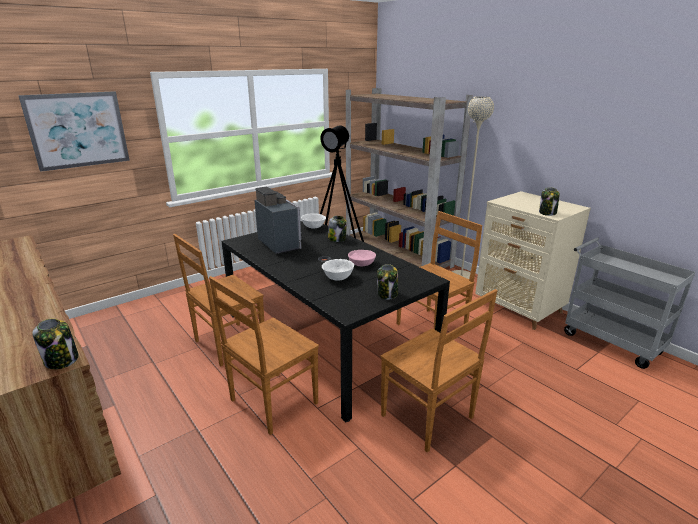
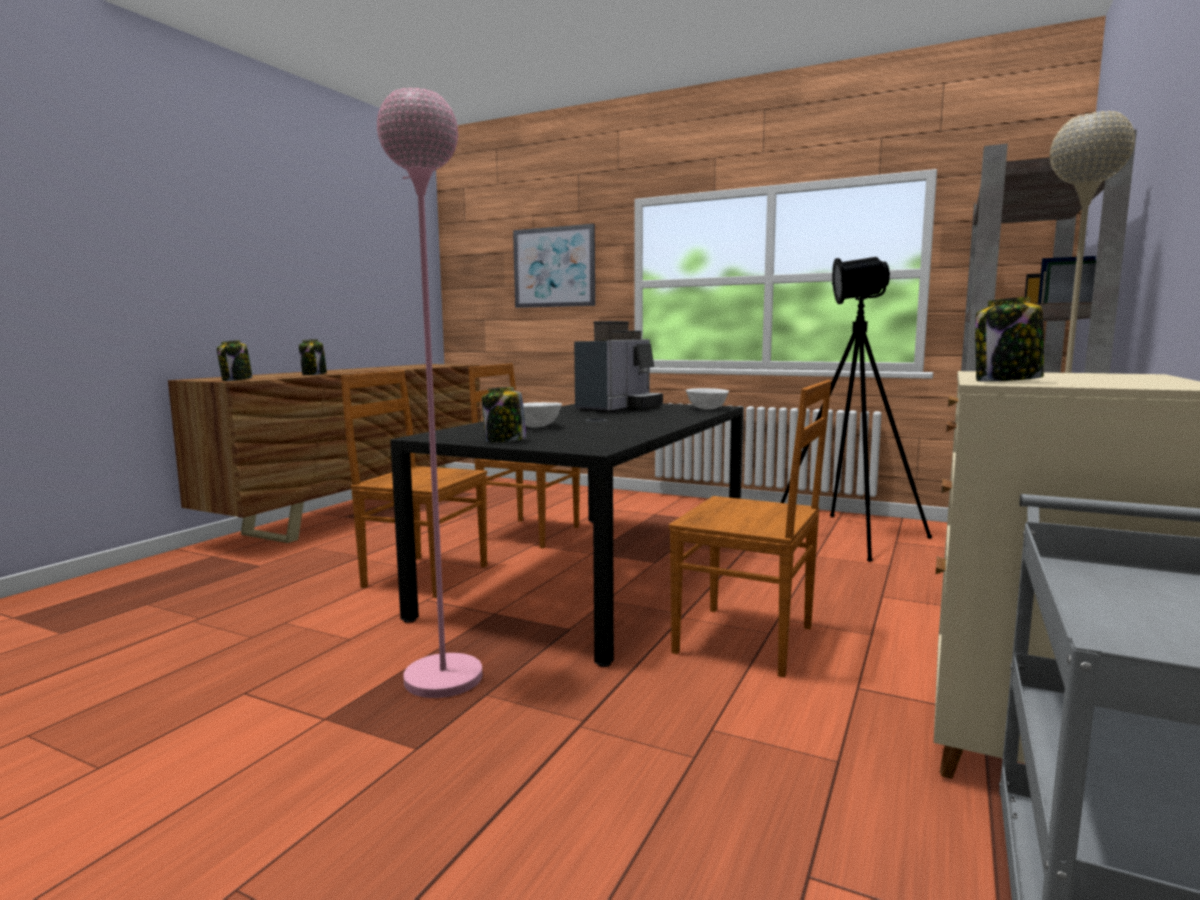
camera: 65 degrees right, 15 degrees down
jar [328,216,347,242] -> jar moved to [299,339,327,375]
pink bowl [348,250,376,266] -> none
brown chair [381,289,498,453] -> pink floor lamp [377,88,483,698]

